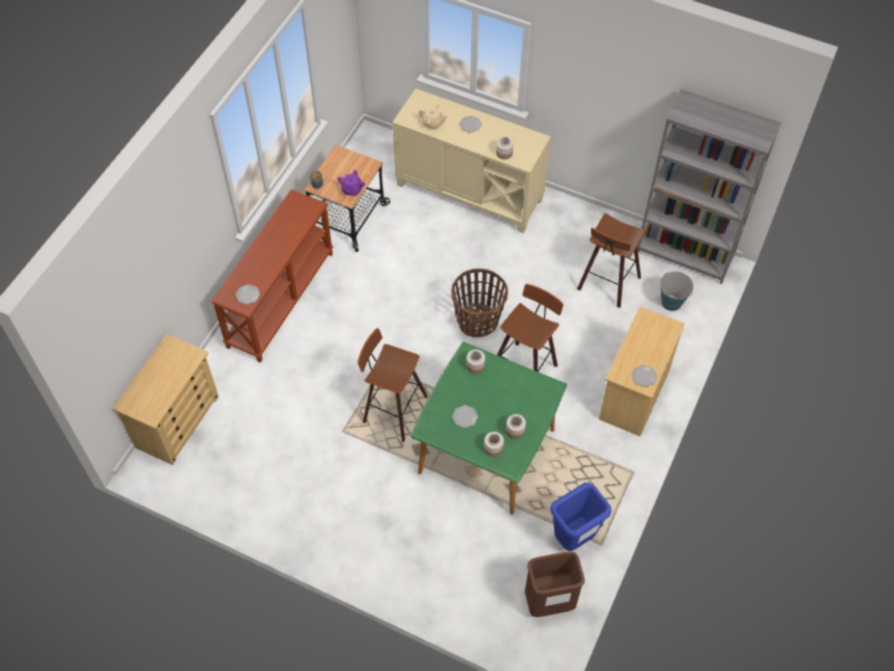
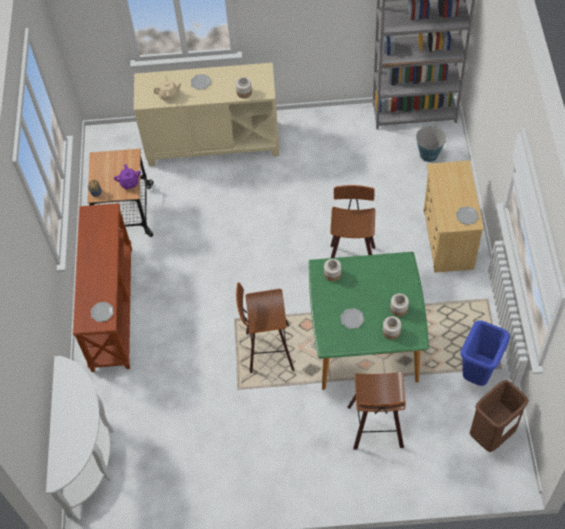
camera: 25 degrees left, 0 degrees up
beige dresser [113,334,219,465] -> white console table [46,356,114,518]
basket [451,268,508,338] -> none
stool [577,213,645,308] -> stool moved to [348,372,406,450]

